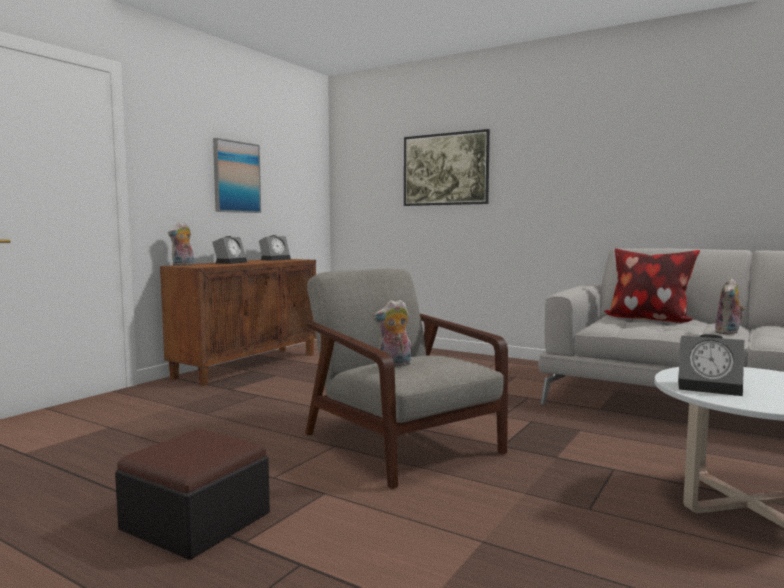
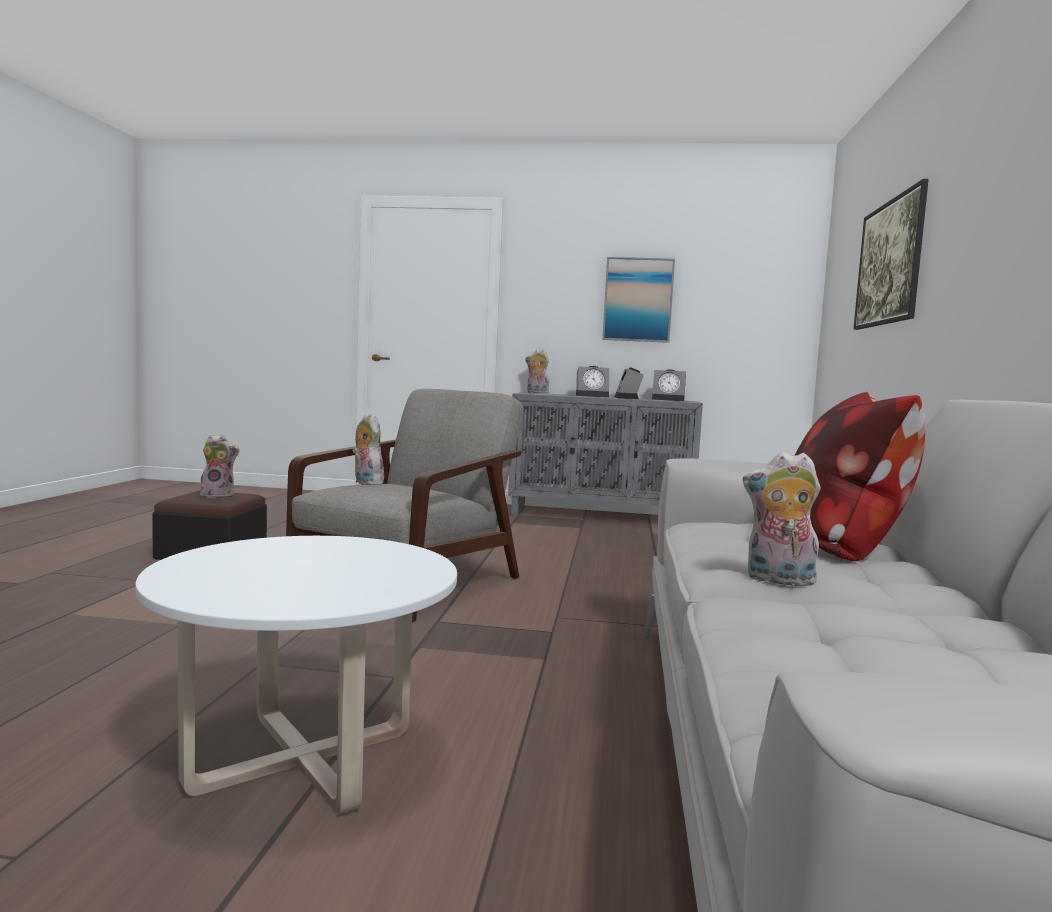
camera: 65 degrees right, 0 degrees up
brown cabinet [160,259,317,386] -> grey cabinet [508,392,703,516]
alarm clock [678,334,744,396] -> alarm clock moved to [615,367,644,399]
none -> plush toy [198,434,240,498]

